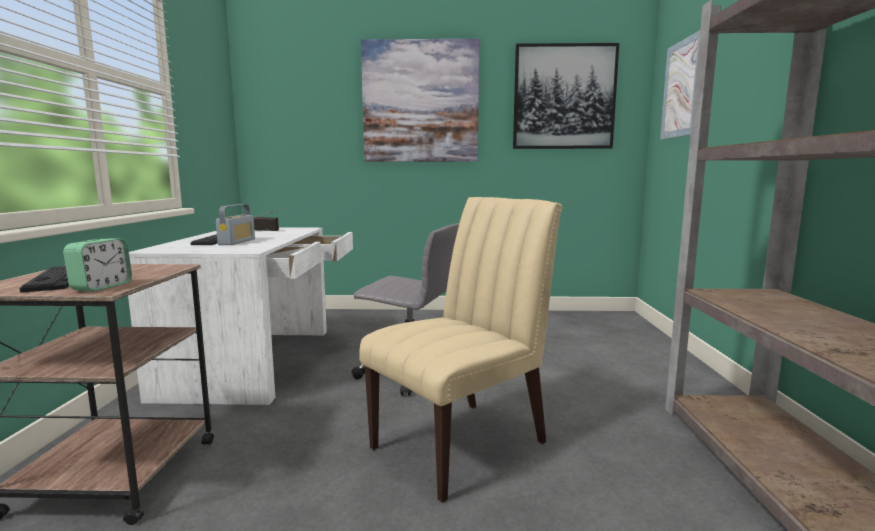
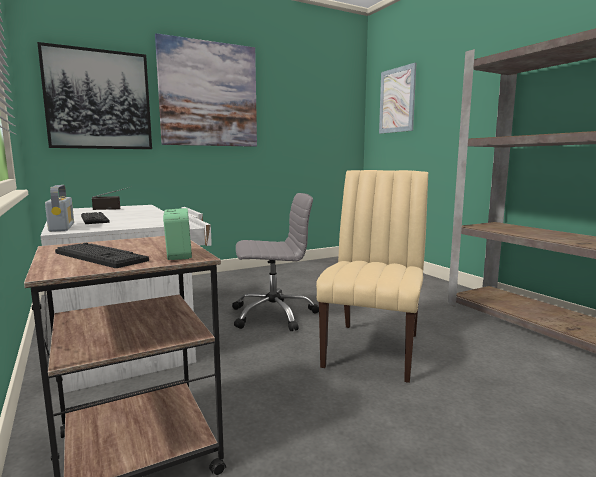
camera: 30 degrees left, 0 degrees up
radio [216,204,255,245] -> radio moved to [45,185,74,232]
picture [513,43,619,149] -> picture moved to [37,42,152,149]

